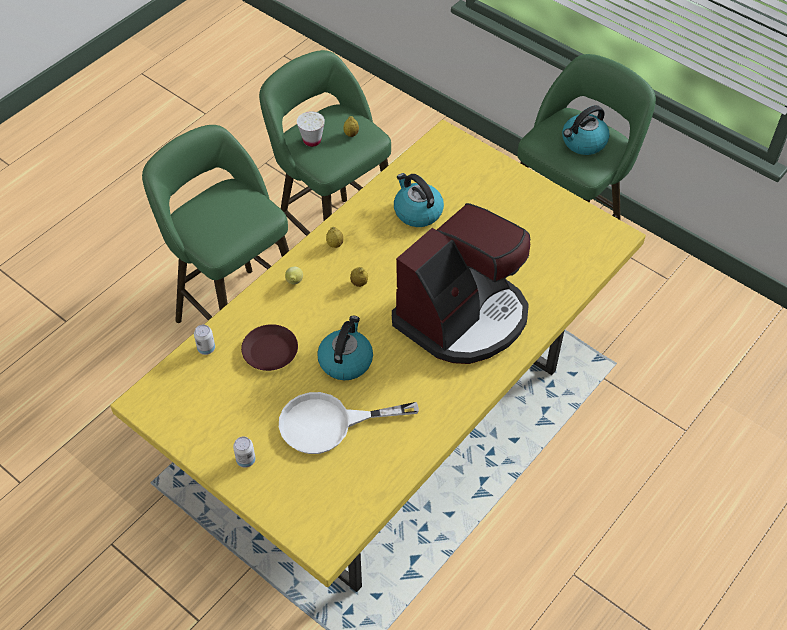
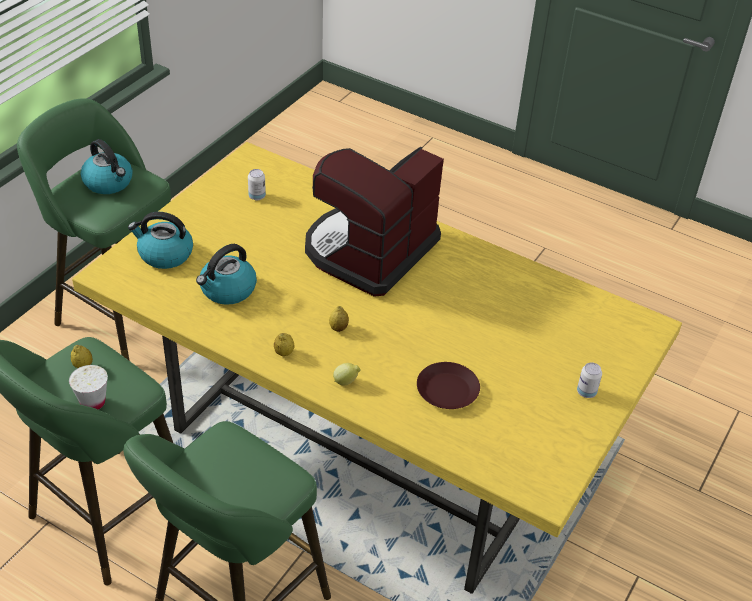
camera: 100 degrees left, 10 degrees down
can [194,325,215,355] -> can moved to [248,169,266,200]
white frying pan [279,392,419,454] -> none
kettle [317,316,373,380] -> kettle moved to [128,212,193,269]
coffee machine [392,203,530,364] -> coffee machine turned 90 degrees counterclockwise [305,147,444,297]

